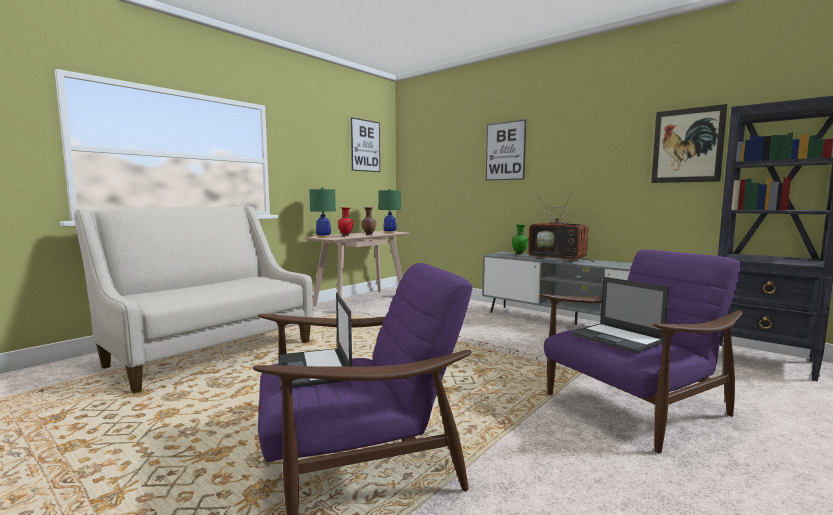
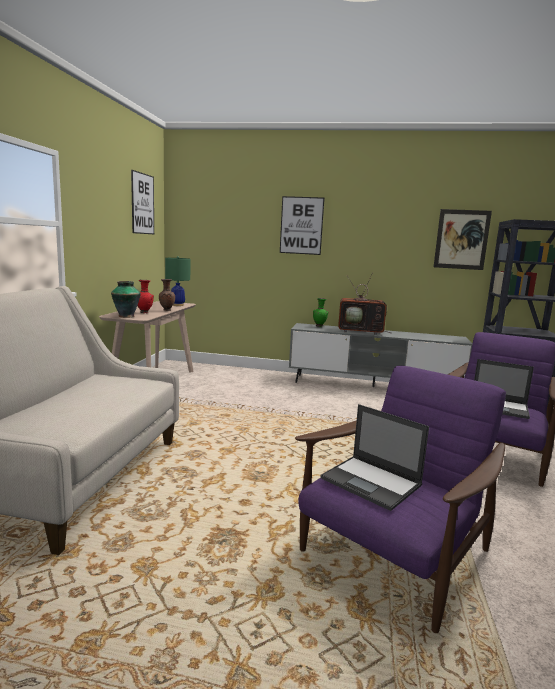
camera: 30 degrees left, 5 degrees up
green table lamp [309,187,336,238] -> vase [111,281,141,318]

